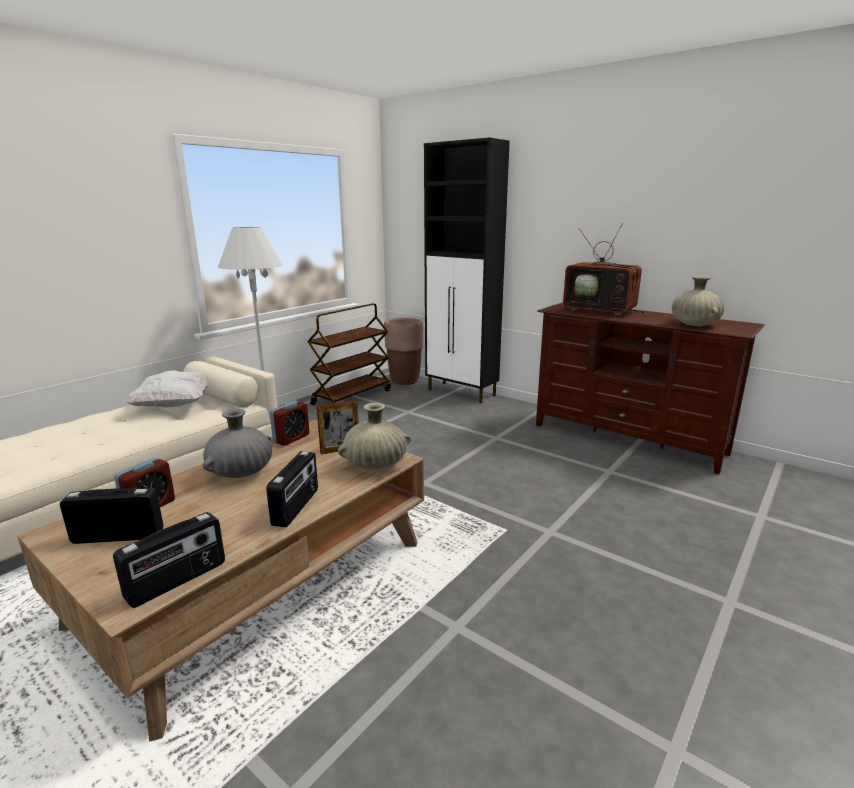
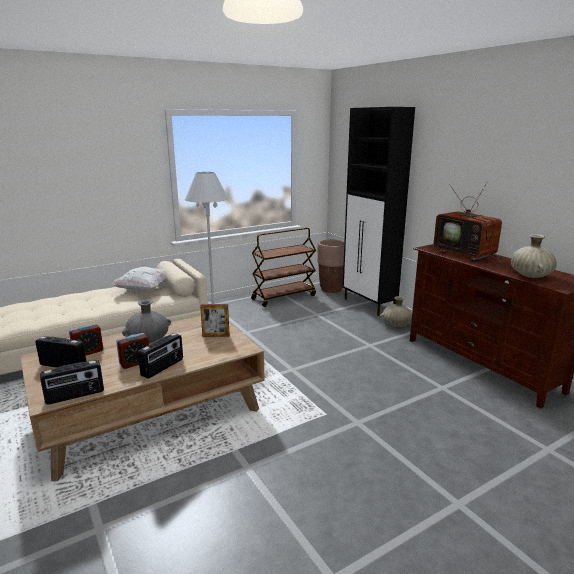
camera: 20 degrees right, 0 degrees up
alarm clock [270,401,309,446] -> alarm clock moved to [116,333,149,369]
beige vase [338,403,411,470] -> beige vase moved to [380,296,412,327]

